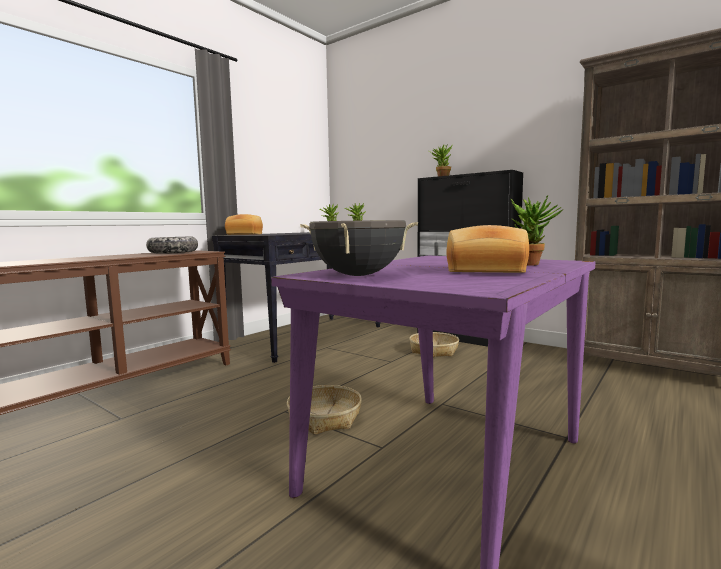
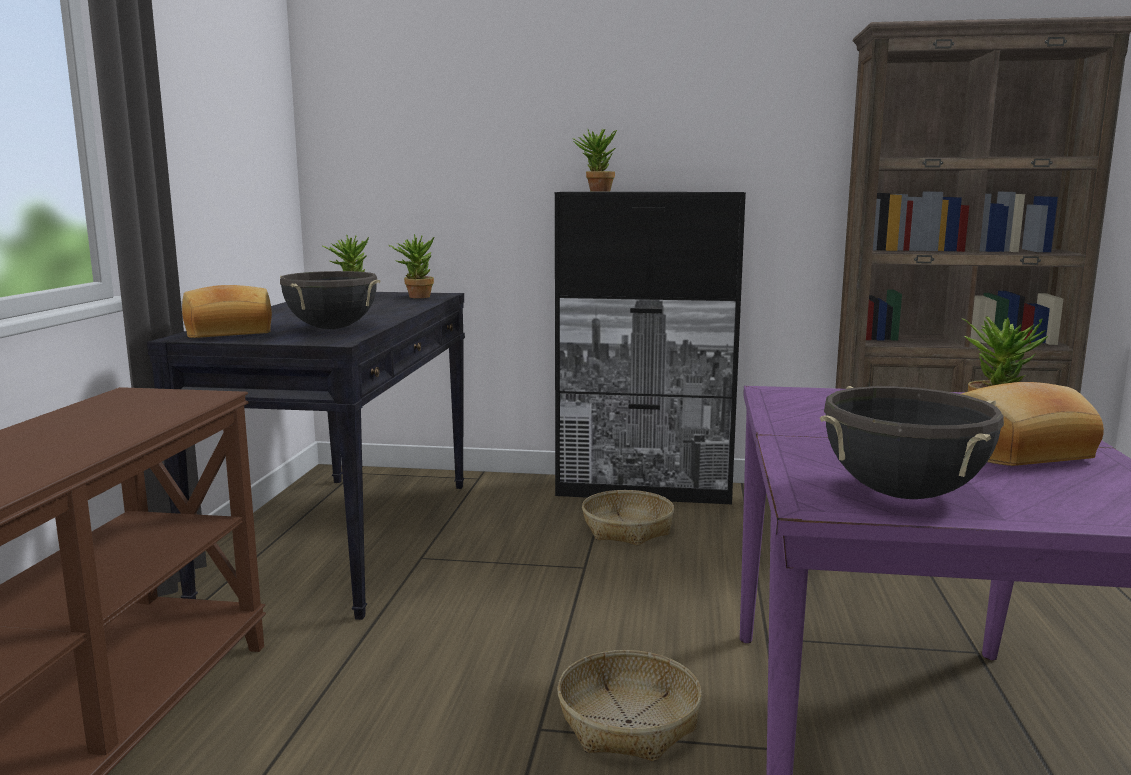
camera: 30 degrees left, 5 degrees up
bowl [146,237,198,254] -> none
none -> black cooking pot [280,271,380,329]

